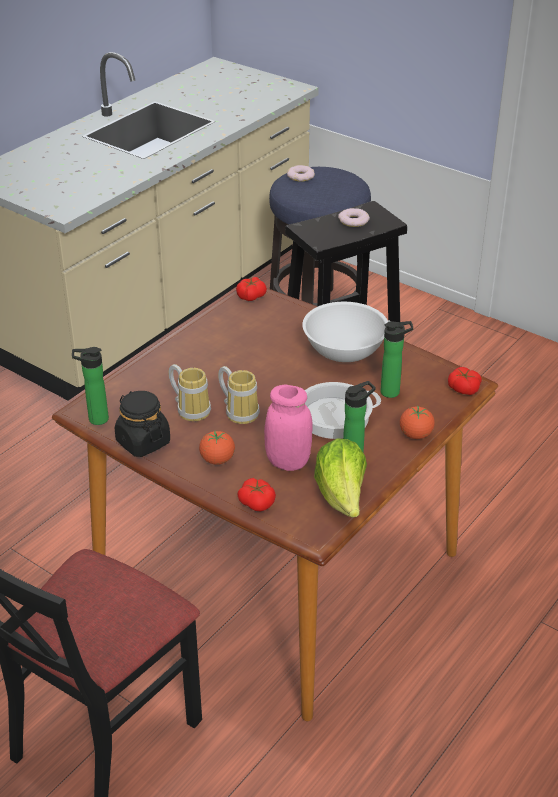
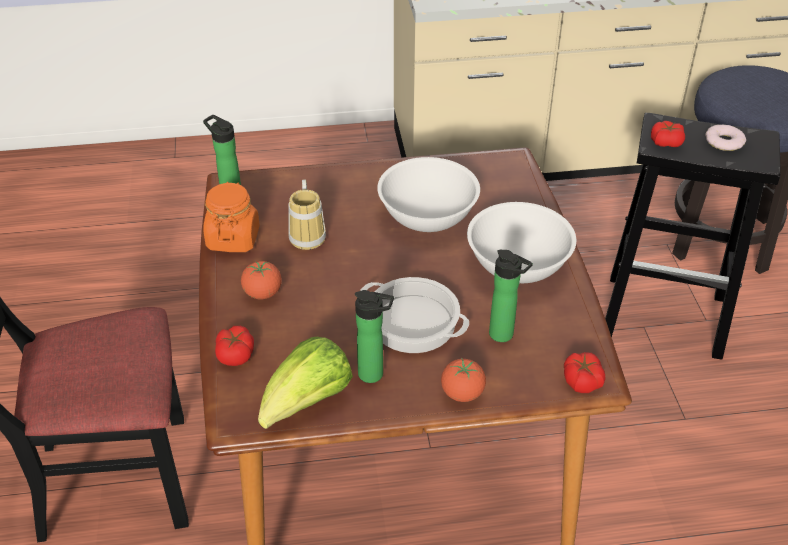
camera: 45 degrees right, 5 degrees up
black jar [115,391,170,457] -> orange jar [203,182,260,252]
mug [218,366,260,424] -> none
tomato [236,277,267,301] -> tomato moved to [651,121,685,147]
pink jar [264,385,313,471] -> none
donut [287,165,315,182] -> none
none -> white bowl [377,157,480,232]

